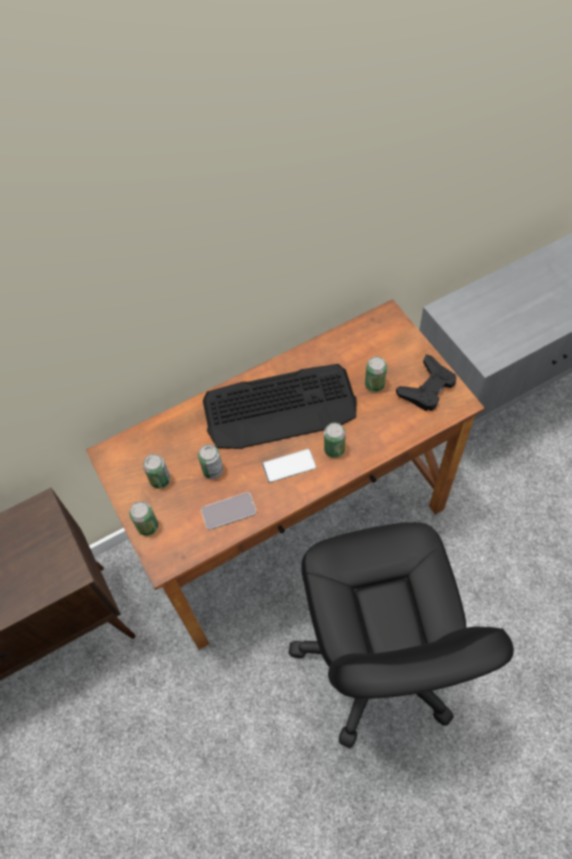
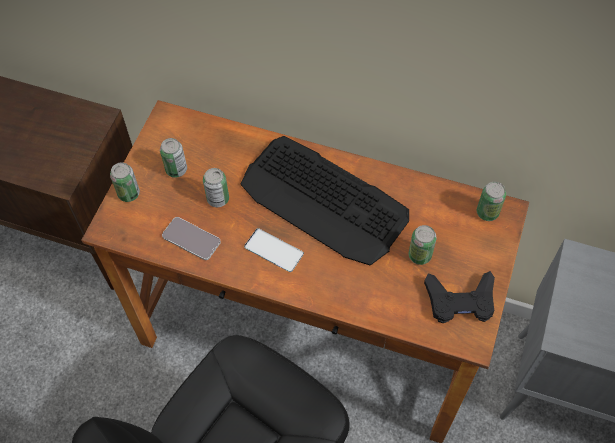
camera: 45 degrees right, 0 degrees up
can [324,423,346,458] -> can moved to [477,182,506,221]

